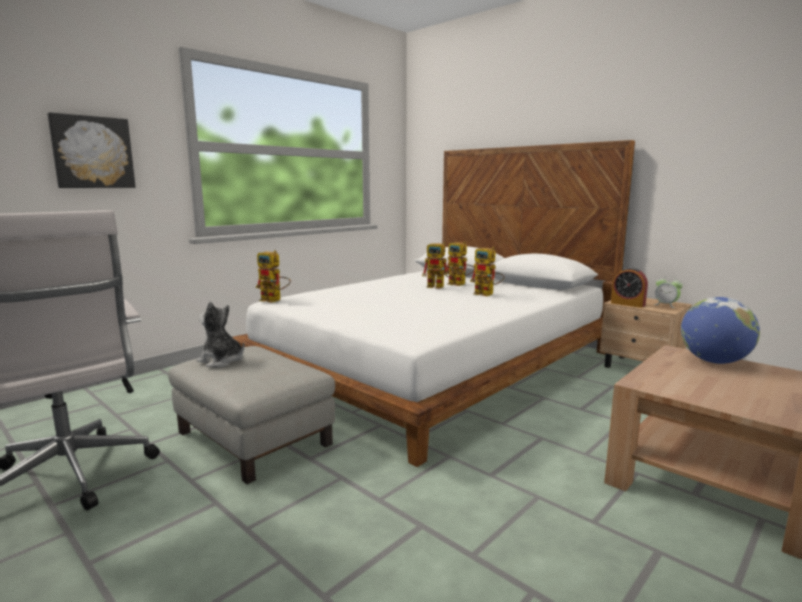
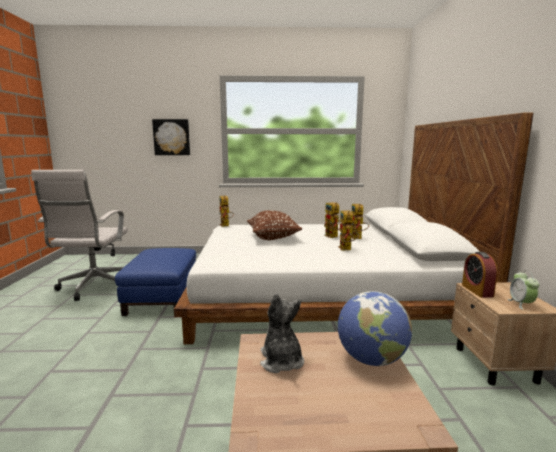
camera: 45 degrees right, 0 degrees up
grey ottoman [168,346,335,484] -> blue ottoman [115,248,196,316]
plush toy [197,302,245,368] -> plush toy moved to [260,293,304,373]
none -> brown pillow [247,210,302,240]

